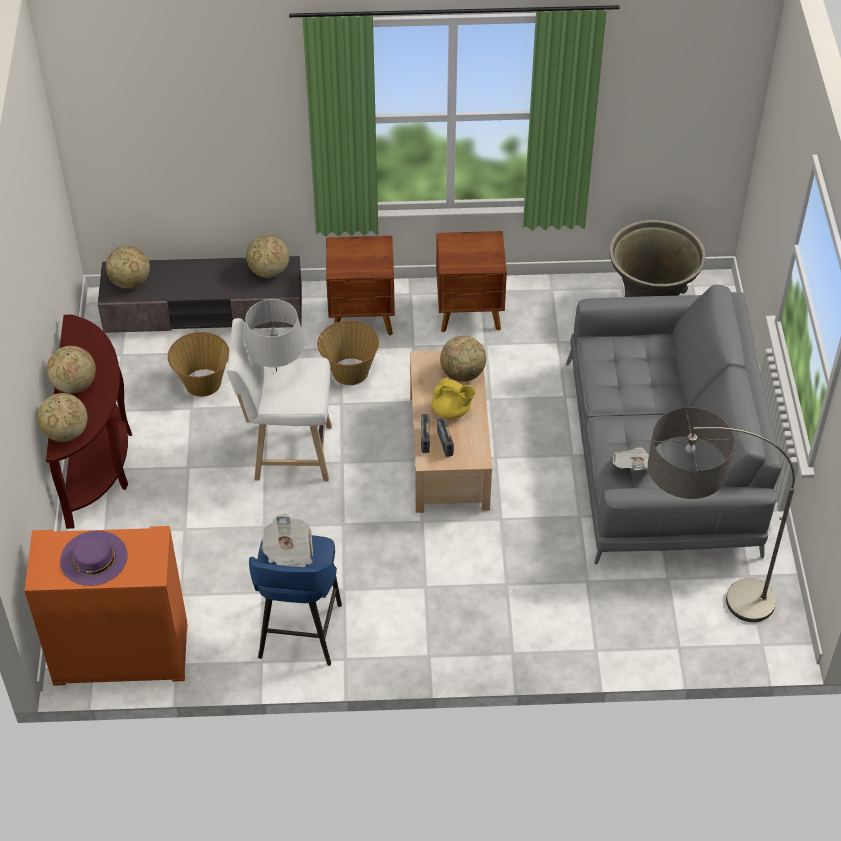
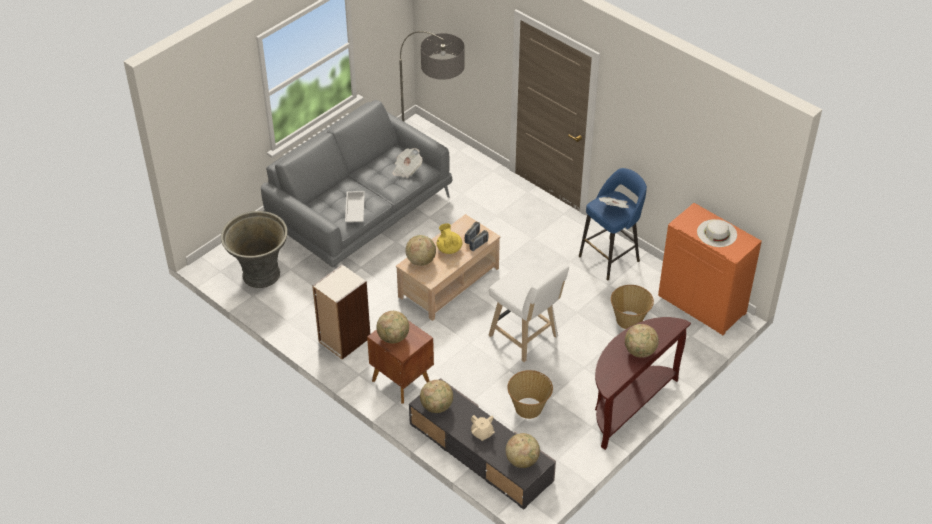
camera: 135 degrees left, 5 degrees down
globe [37,393,88,442] -> globe moved to [376,311,409,343]
purple hat [60,531,127,586] -> white hat [697,219,737,247]
grey table lamp [244,299,305,372] -> none
basket [317,321,379,385] -> basket moved to [611,285,654,329]
brown nightstand [436,231,507,333] -> bookcase [312,264,370,359]
none -> white tray [345,191,365,222]
none -> beige teapot [471,415,495,441]

